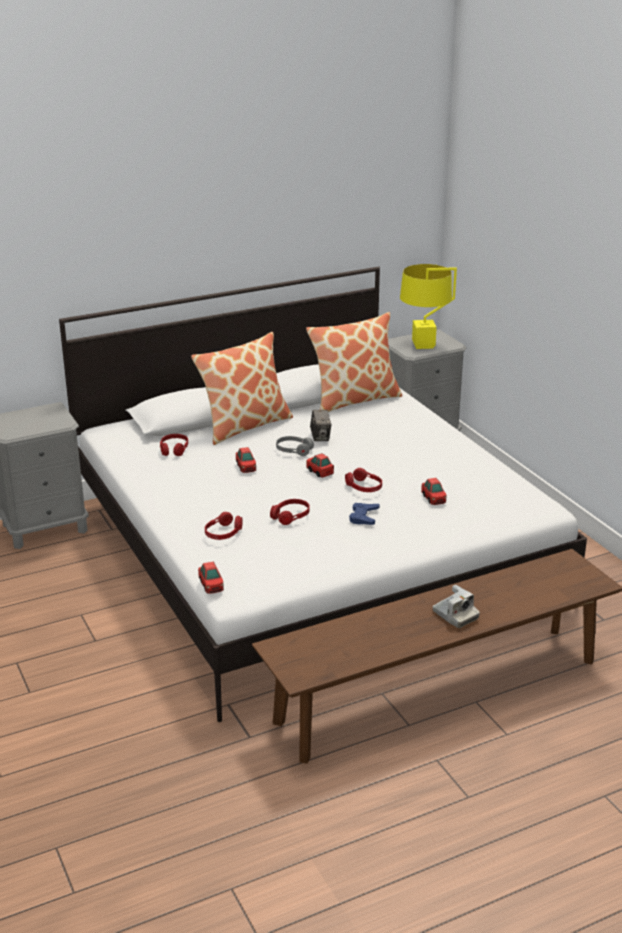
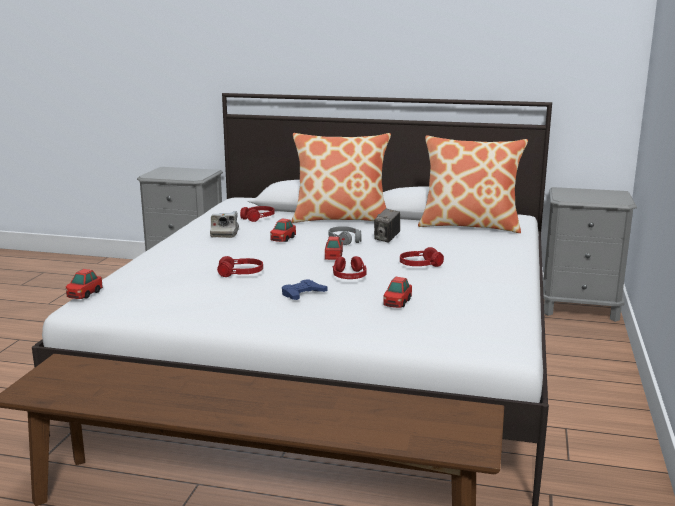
camera: 40 degrees right, 10 degrees down
red headphones [205,512,243,540] -> red headphones moved to [400,247,444,267]
yellow table lamp [400,264,457,349] -> none
camera [433,585,480,628] -> camera moved to [210,211,239,238]

